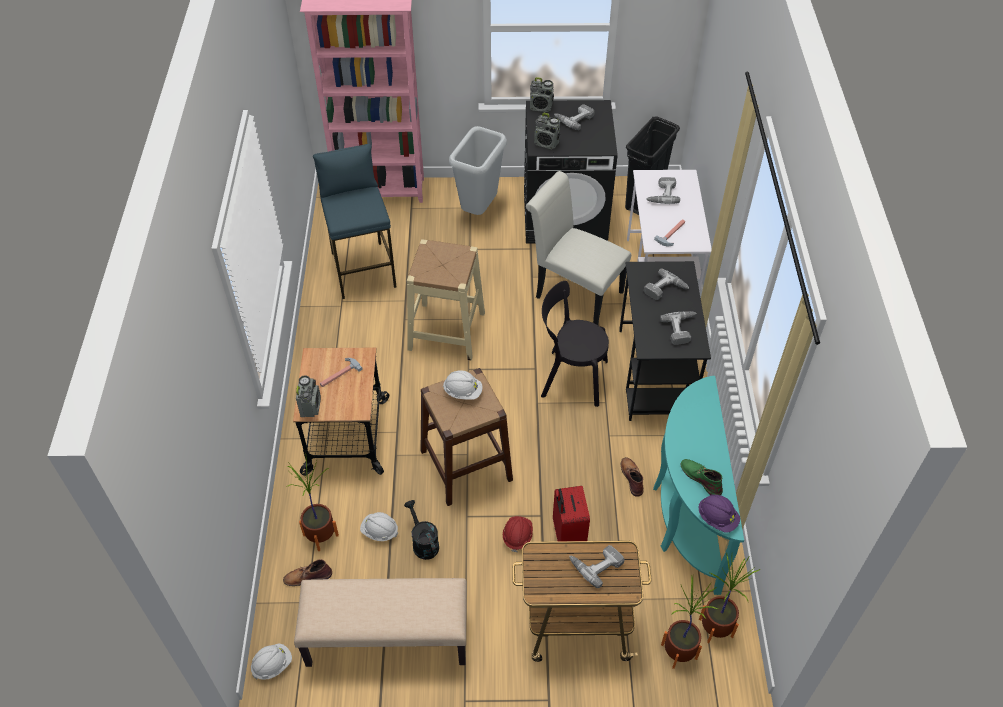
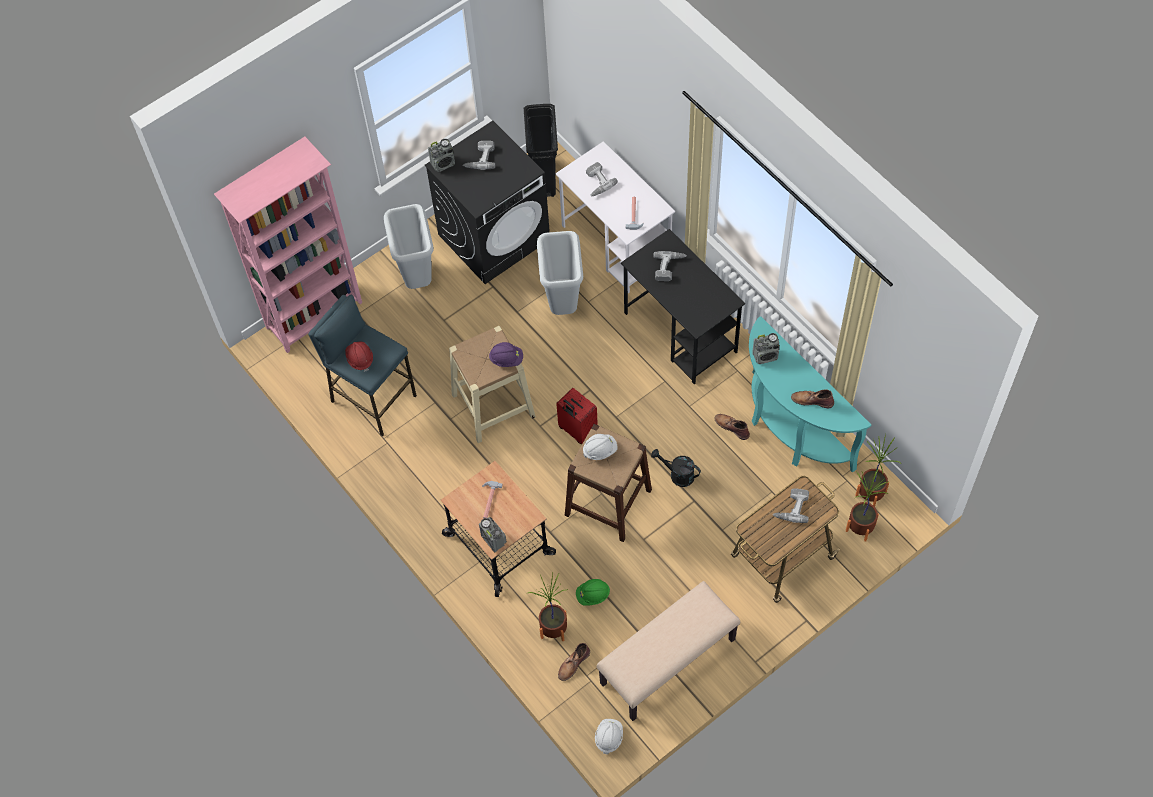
camera: 35 degrees left, 10 degrees up
white hard hat [360,512,398,541] -> green hard hat [576,579,610,606]
black watering can [404,500,439,560] -> black watering can moved to [651,449,701,487]
red hard hat [503,516,533,552] -> red hard hat moved to [345,342,373,372]
white chair [526,171,631,325] -> grey trash can [537,231,583,315]
radio [534,112,561,149] -> radio moved to [752,333,780,364]
black chair [541,281,609,407] -> none
red suitcase [553,486,590,541] -> red suitcase moved to [556,388,598,444]
power drill [660,311,696,345] -> none
green boot [680,459,723,495] -> brown boot [791,390,834,408]
purple hard hat [698,494,740,532] -> purple hard hat moved to [489,342,523,367]

